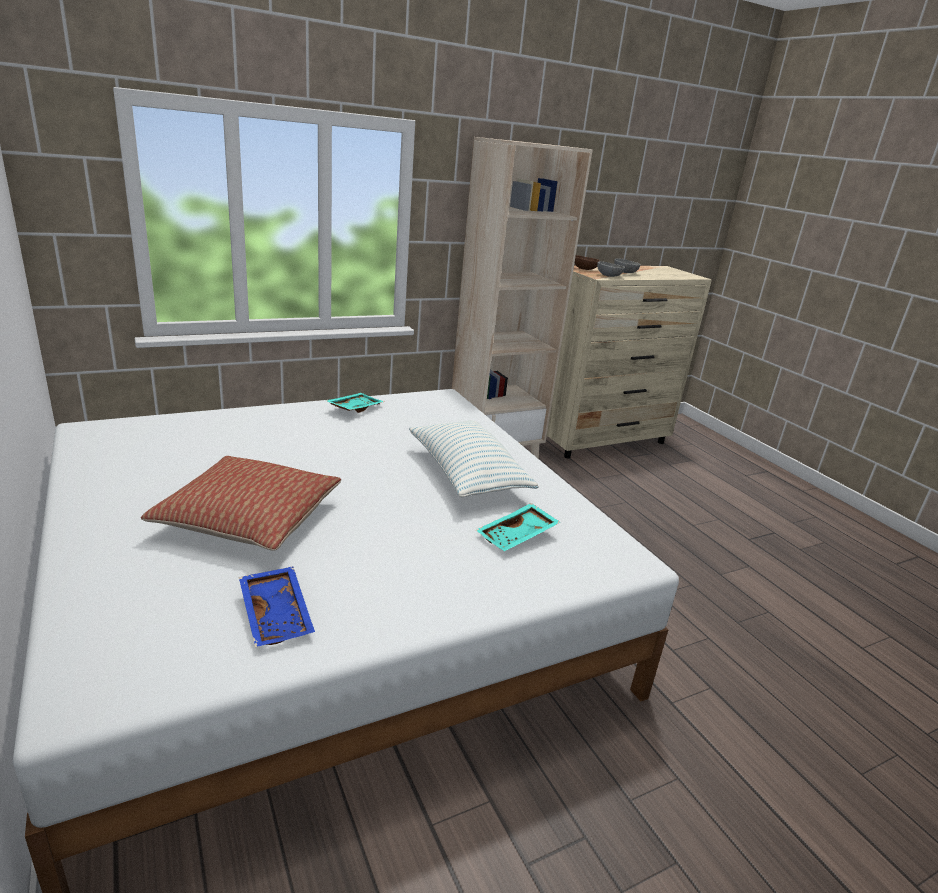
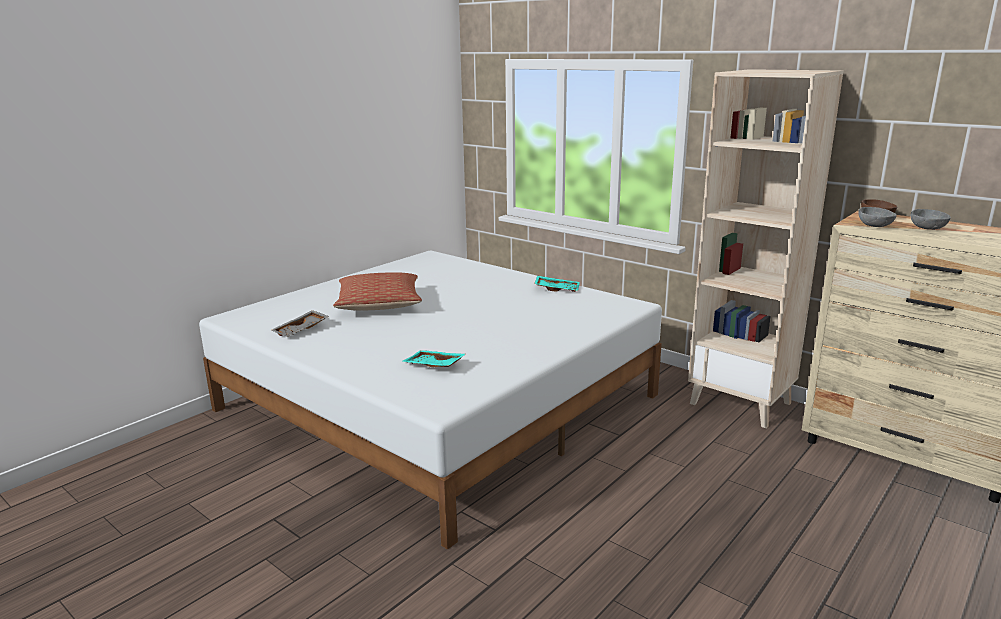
camera: 70 degrees right, 5 degrees down
blue tray [239,567,315,647] -> grey tray [272,310,329,336]
pillow [409,420,539,497] -> none

